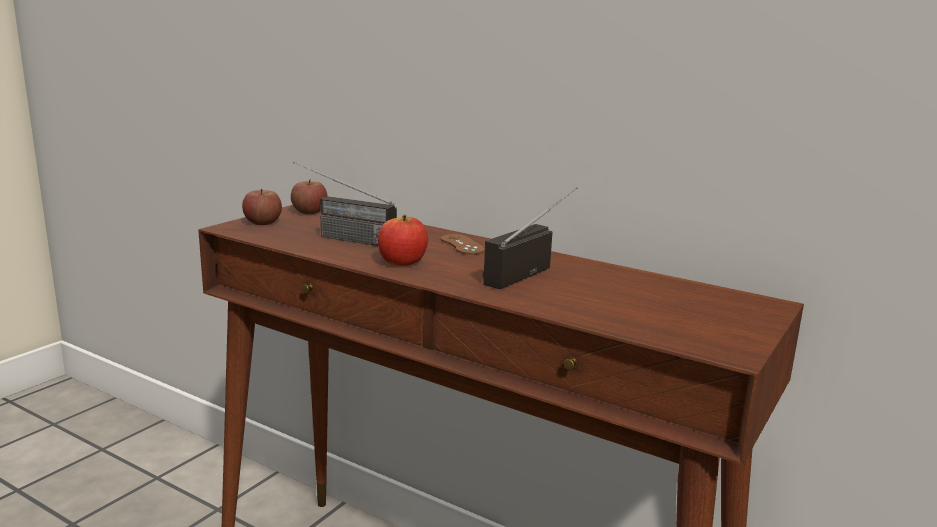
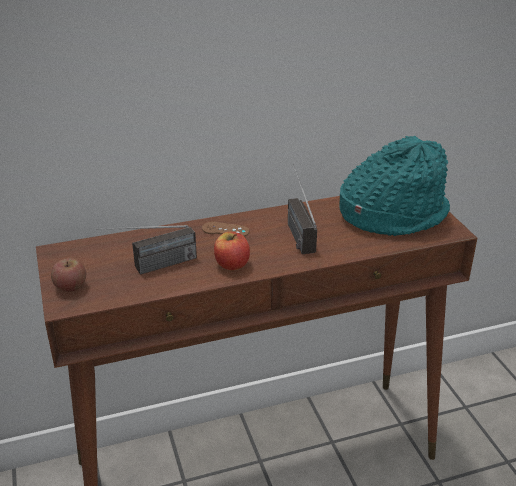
camera: 50 degrees left, 15 degrees up
apple [291,179,328,214] -> none
none -> turquoise hat [339,136,450,236]

